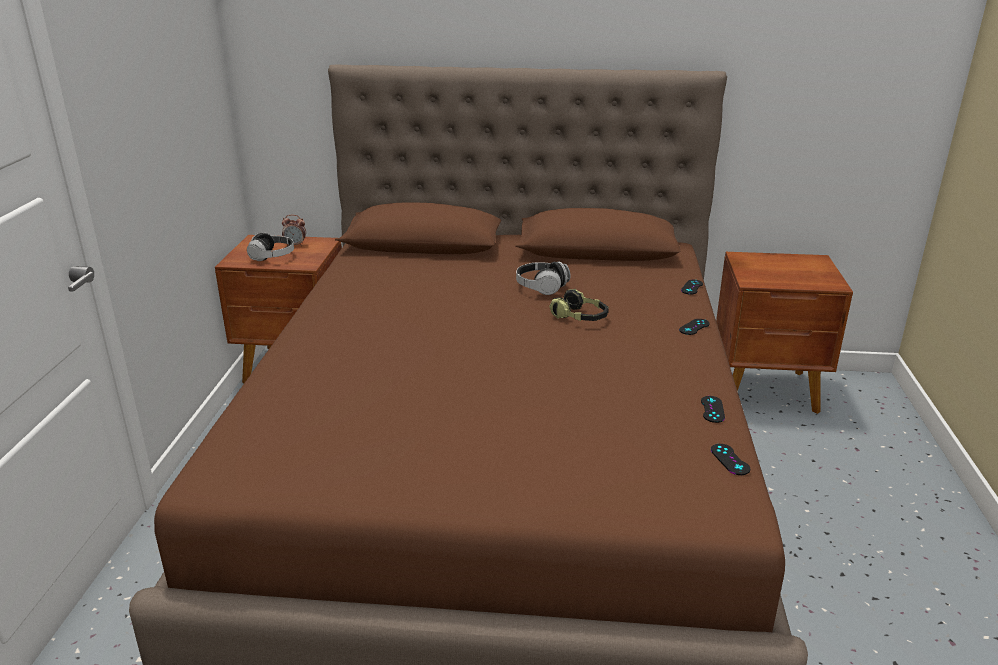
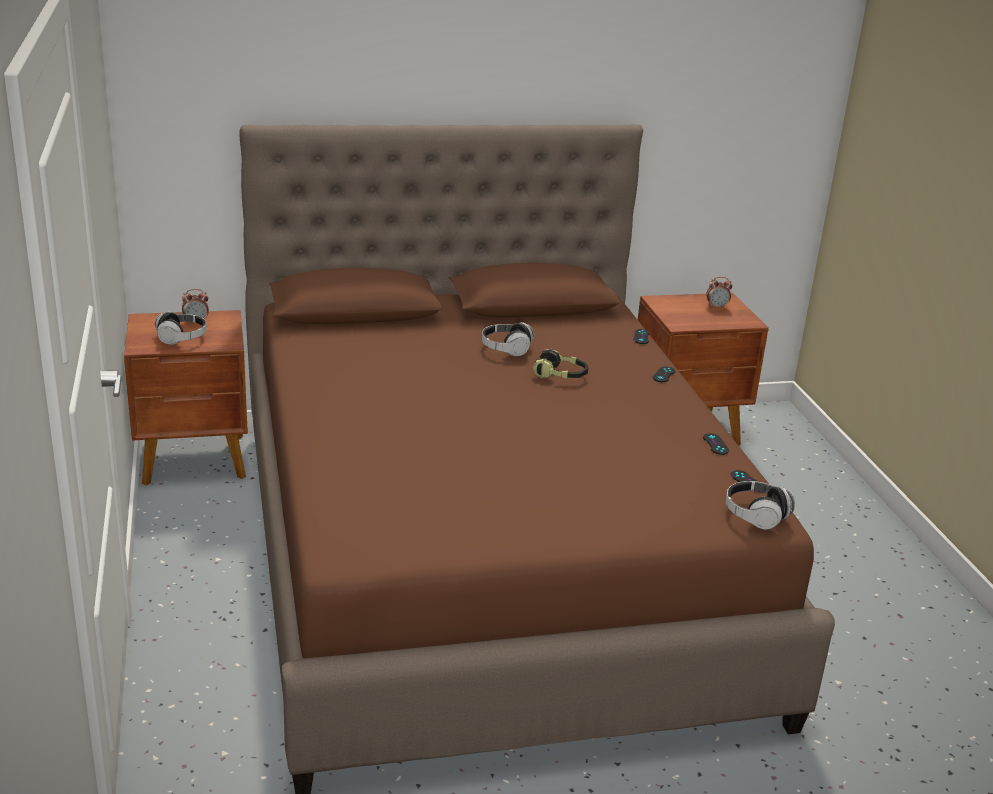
camera: 20 degrees left, 0 degrees up
none -> alarm clock [706,277,732,309]
none -> headphones [726,481,795,529]

